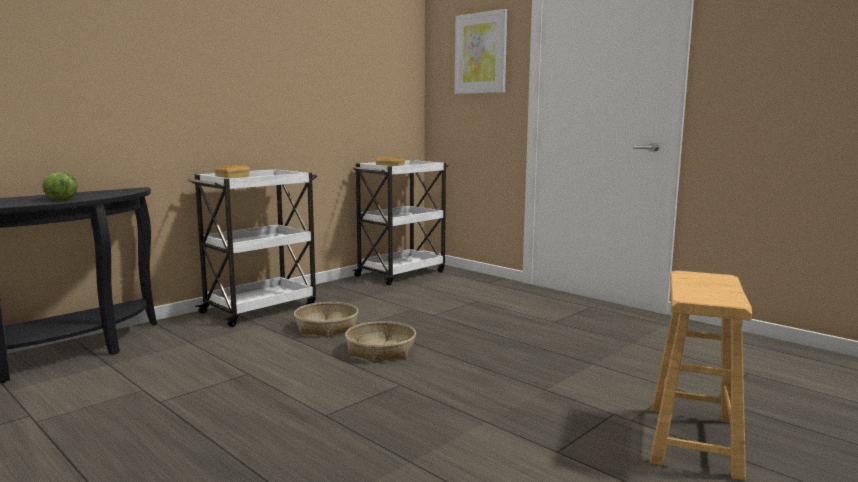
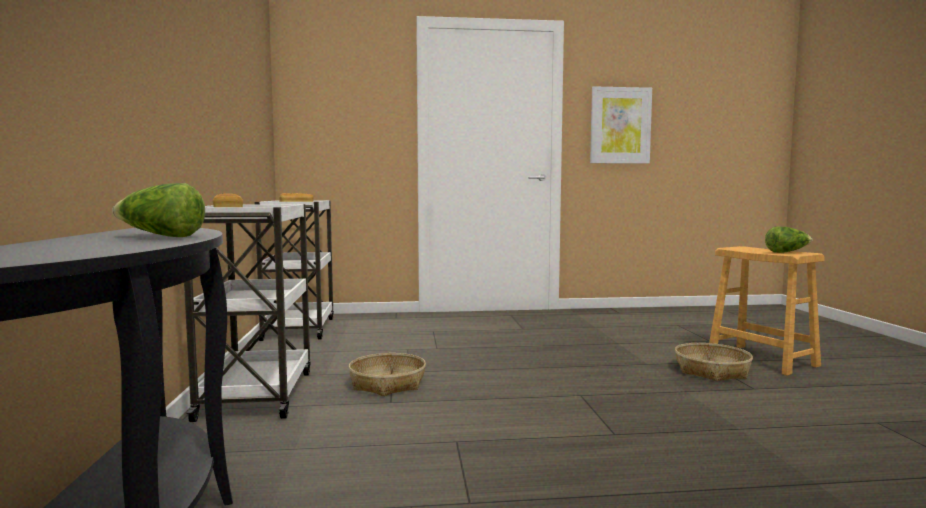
camera: 50 degrees left, 5 degrees down
basket [345,321,416,363] -> basket moved to [675,343,753,381]
picture [455,9,507,94] -> picture moved to [590,86,652,164]
none -> lettuce [765,227,812,253]

